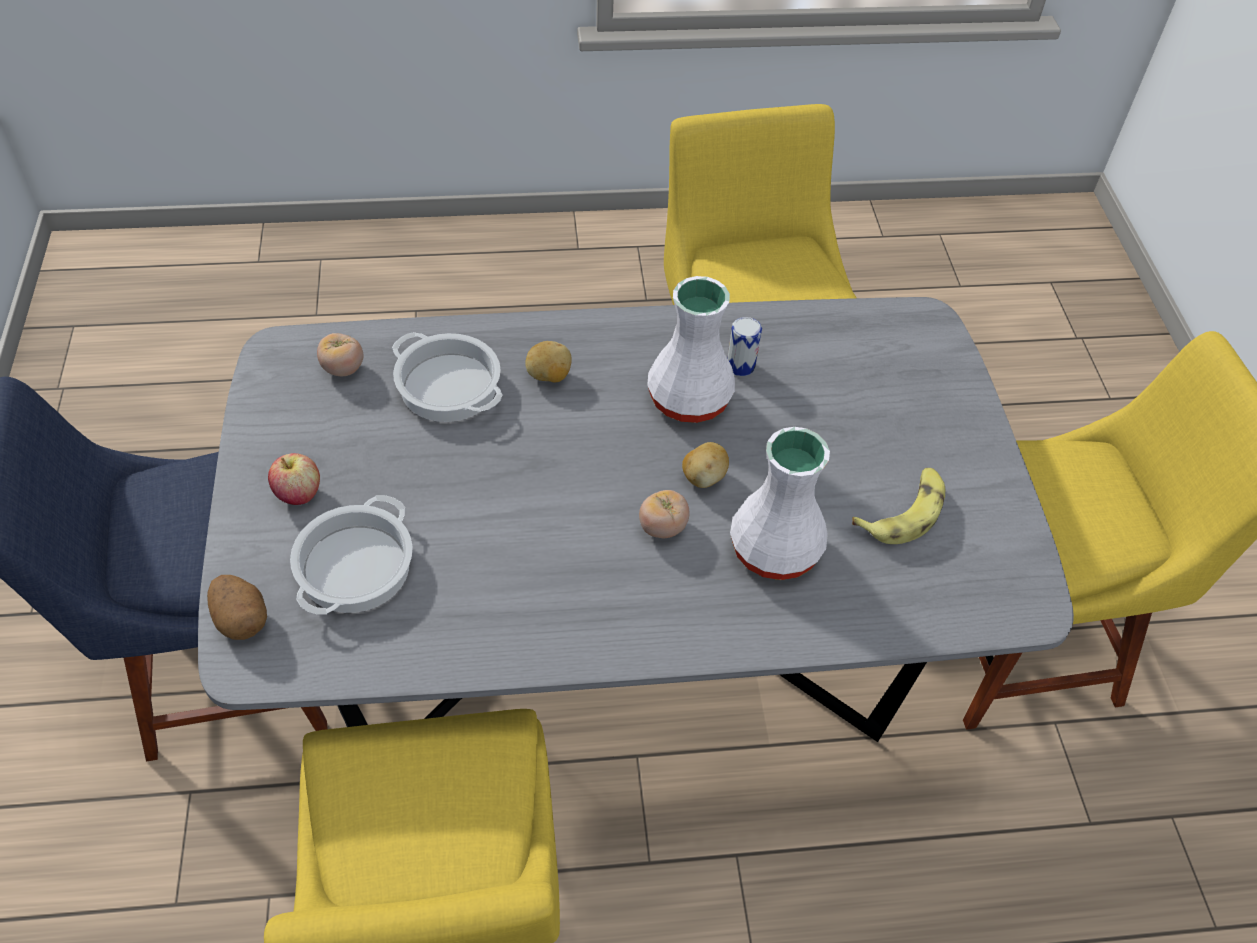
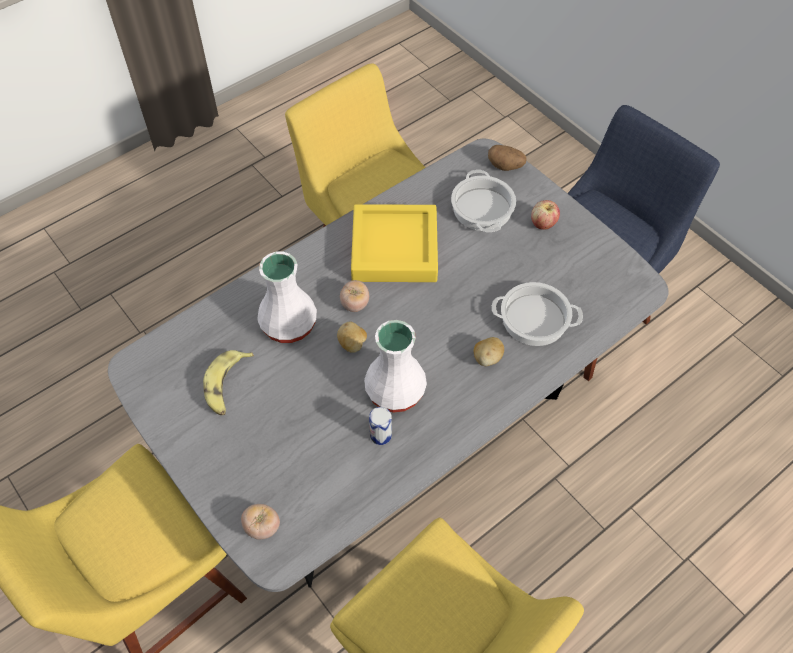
camera: 150 degrees right, 5 degrees up
tomato [317,333,363,376] -> tomato moved to [241,504,280,539]
none -> yellow tray [351,204,438,282]

